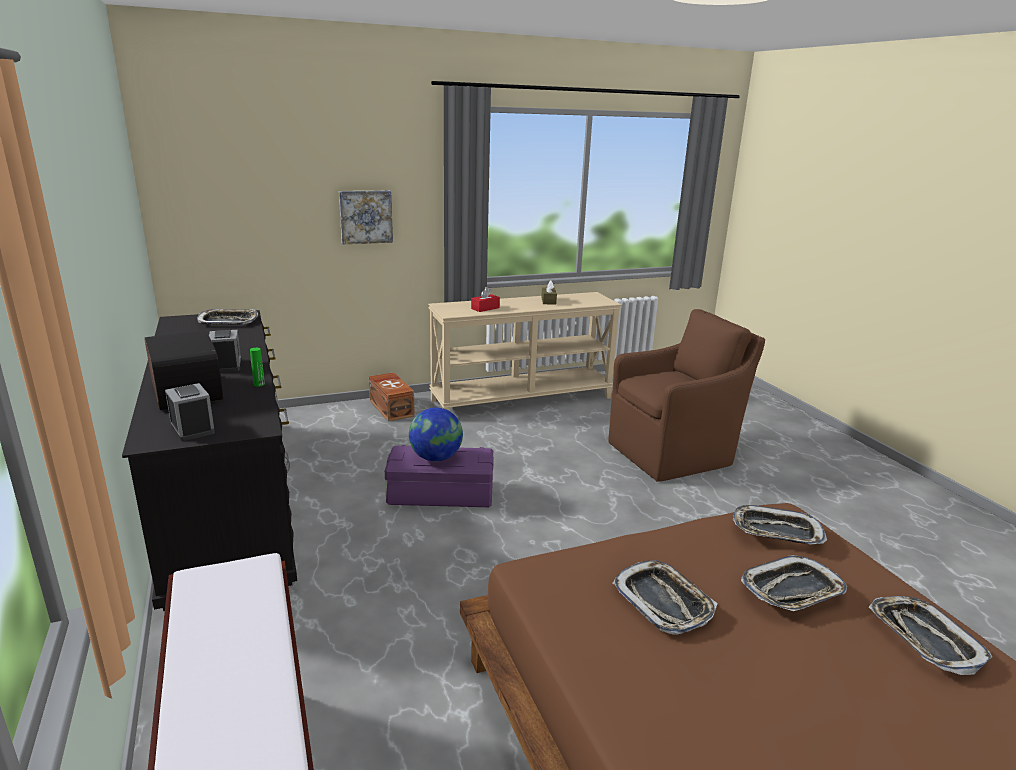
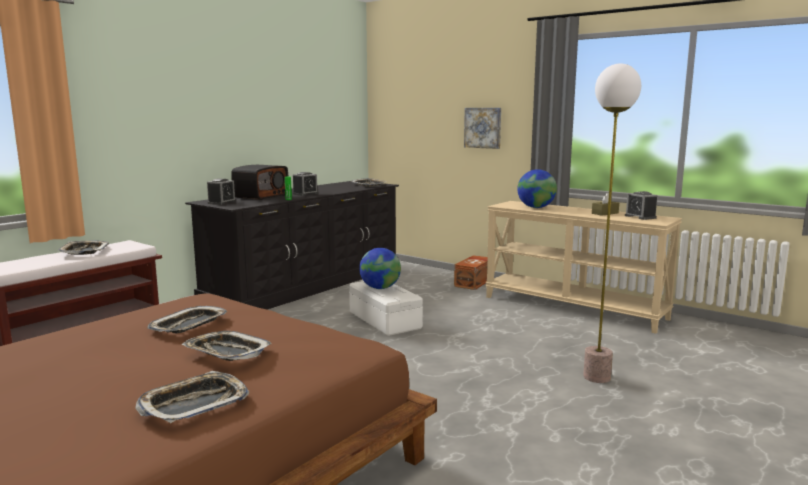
camera: 60 degrees right, 10 degrees down
purple storage box [385,445,494,507] -> white storage box [349,281,423,336]
red tissue box [471,287,500,312] -> globe [517,169,557,208]
brown armchair [608,309,765,482] -> floor lamp [583,63,641,383]
tray [733,505,827,544] -> tray moved to [58,241,109,255]
none -> alarm clock [625,191,657,220]

